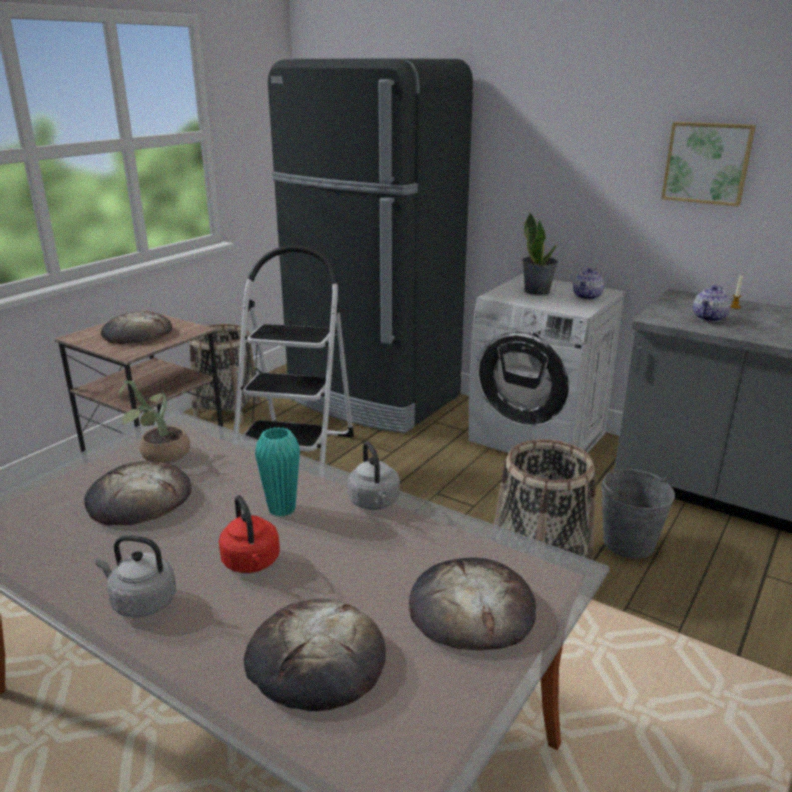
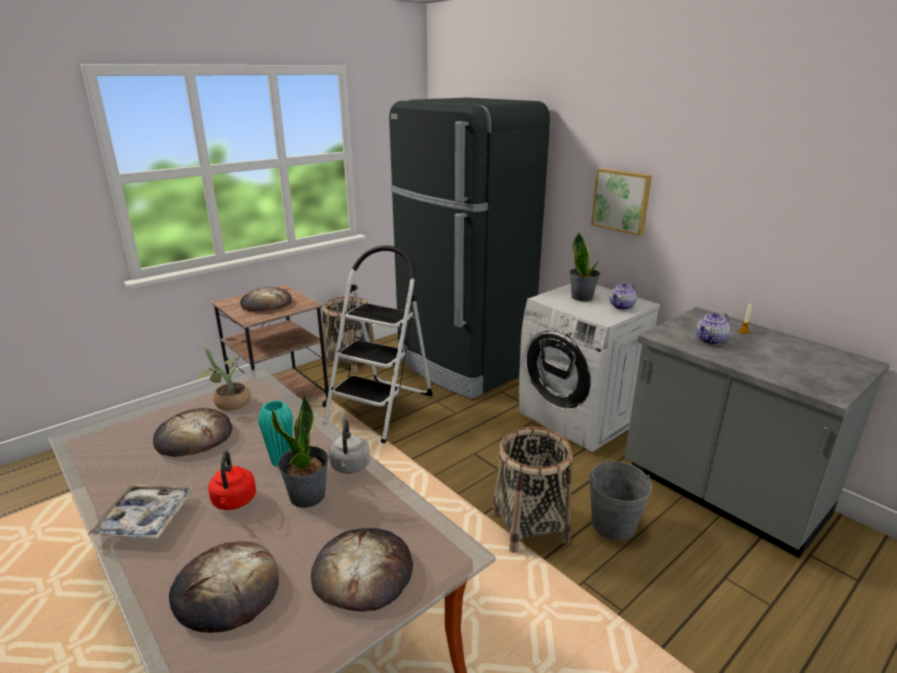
camera: 15 degrees right, 0 degrees up
grey kettle [95,535,176,618] -> tray [87,484,193,539]
picture [661,122,756,206] -> picture moved to [591,168,652,236]
none -> potted plant [271,393,329,508]

